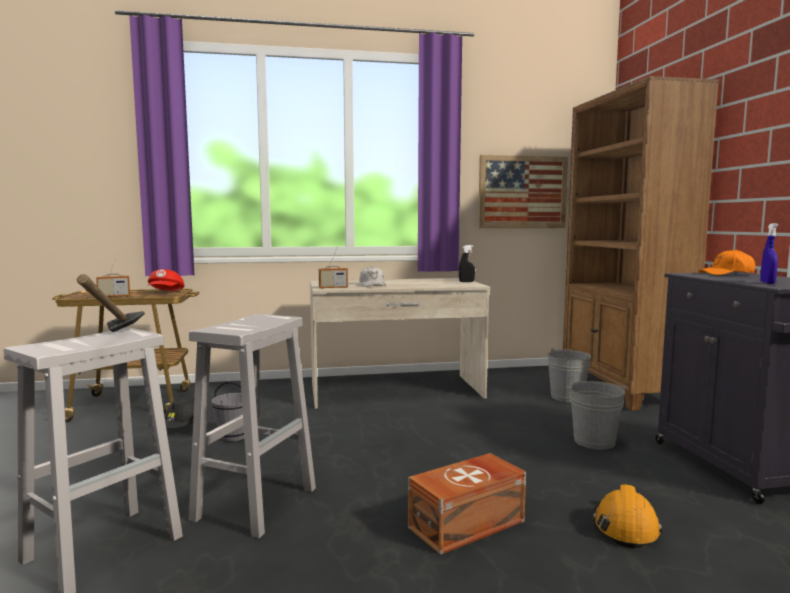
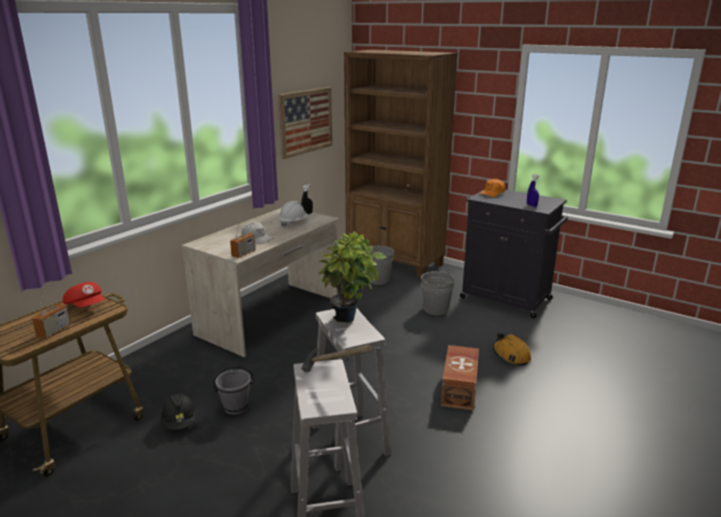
camera: 45 degrees left, 15 degrees up
none -> white hard hat [279,201,309,227]
none -> potted plant [319,232,386,323]

